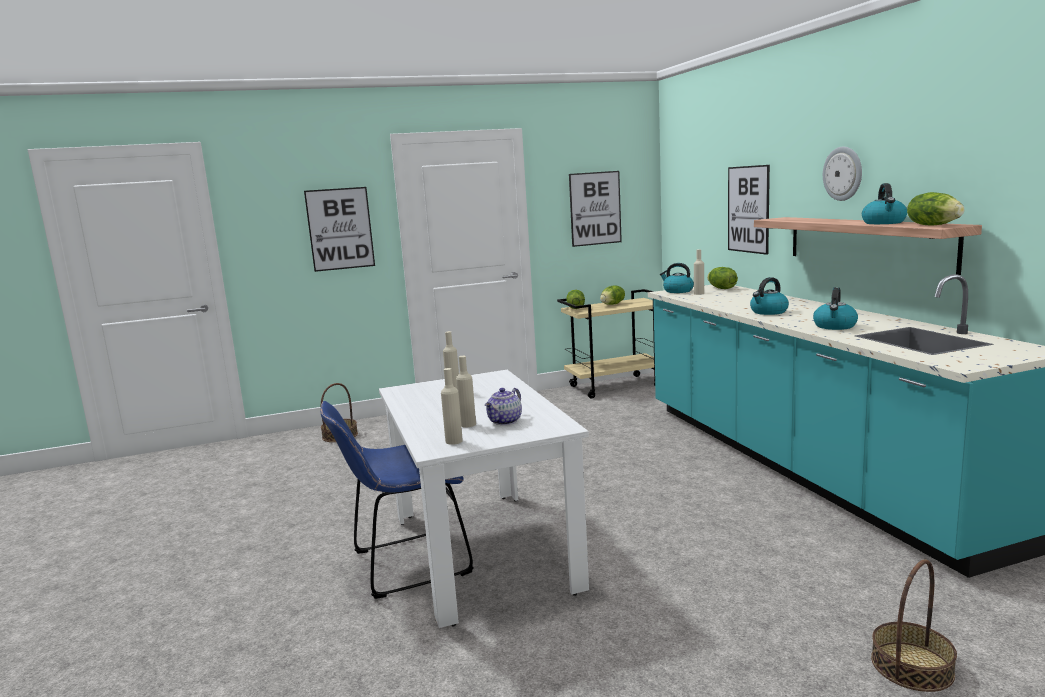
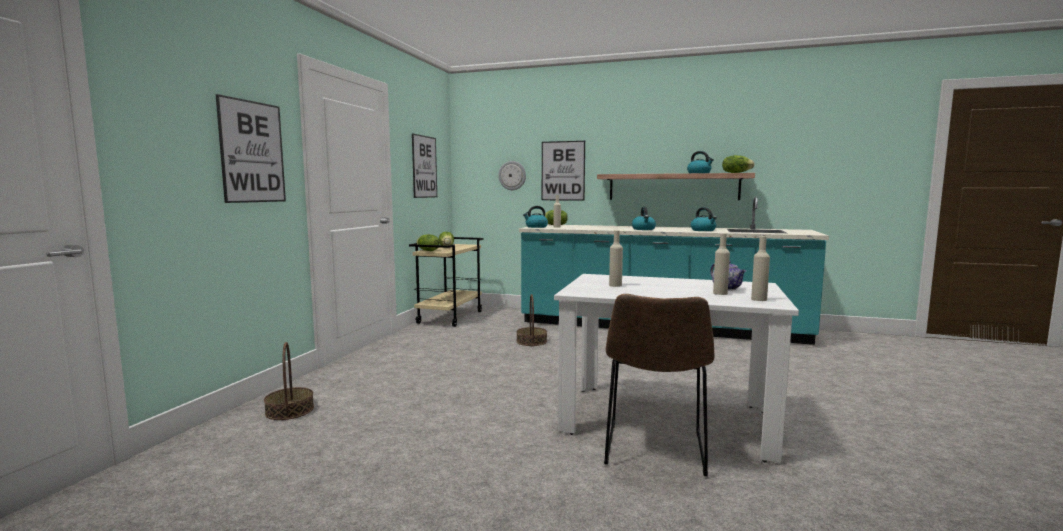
camera: 55 degrees left, 5 degrees down
blue chair [320,401,474,599] -> brown chair [604,294,715,476]
wall clock [823,147,862,201] -> wall clock moved to [498,161,526,190]
basket [871,559,957,692] -> basket moved to [516,294,547,346]

